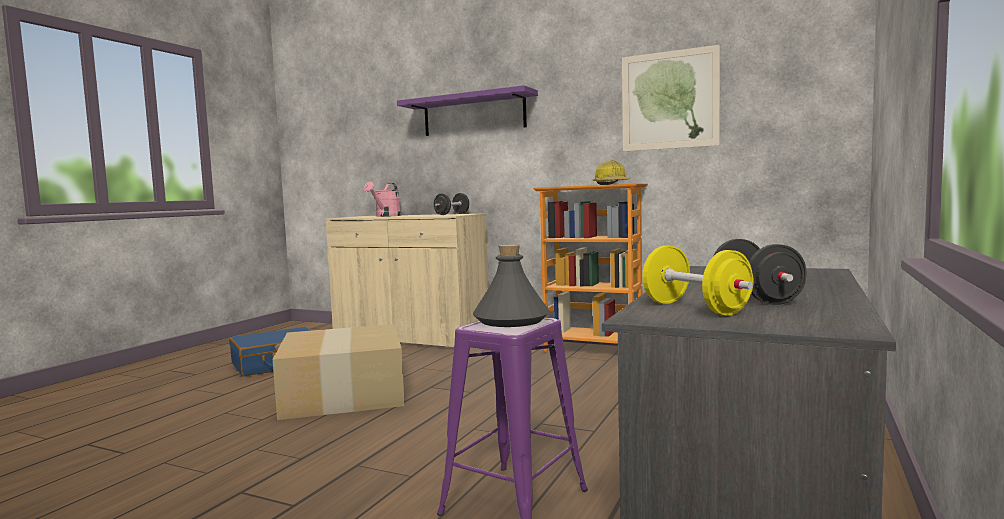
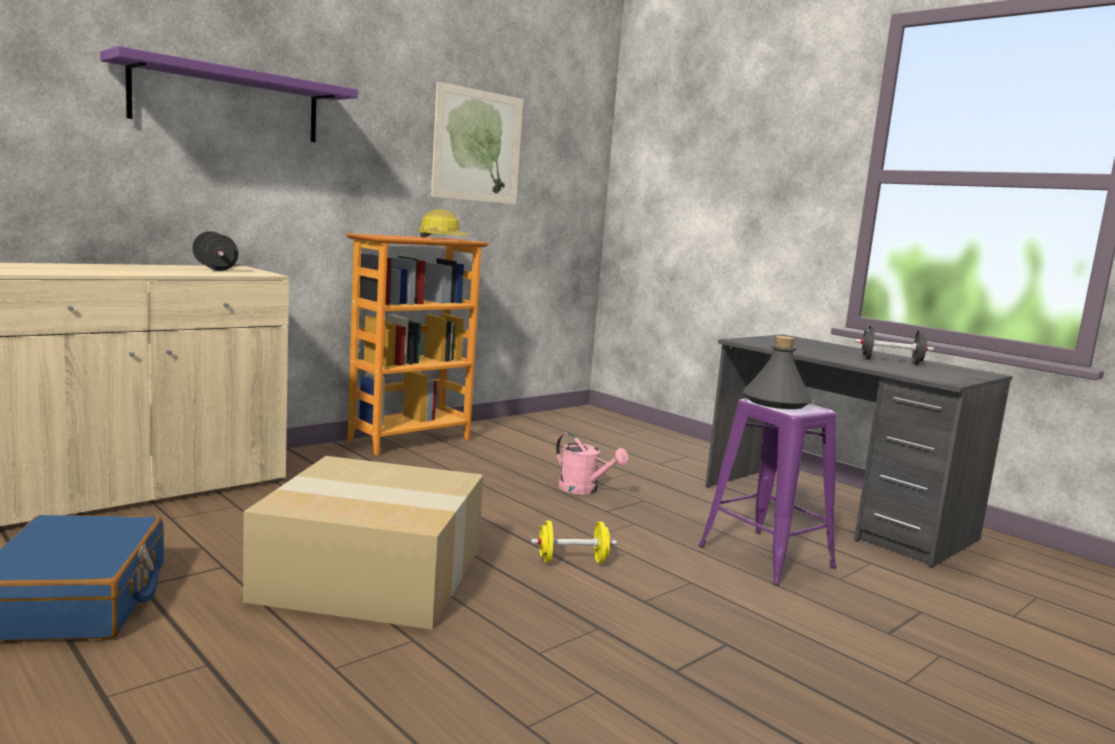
camera: 70 degrees left, 5 degrees up
pink watering can [364,182,401,217] -> pink watering can moved to [556,433,629,495]
yellow dumbbell [642,245,754,316] -> yellow dumbbell moved to [531,521,617,563]

